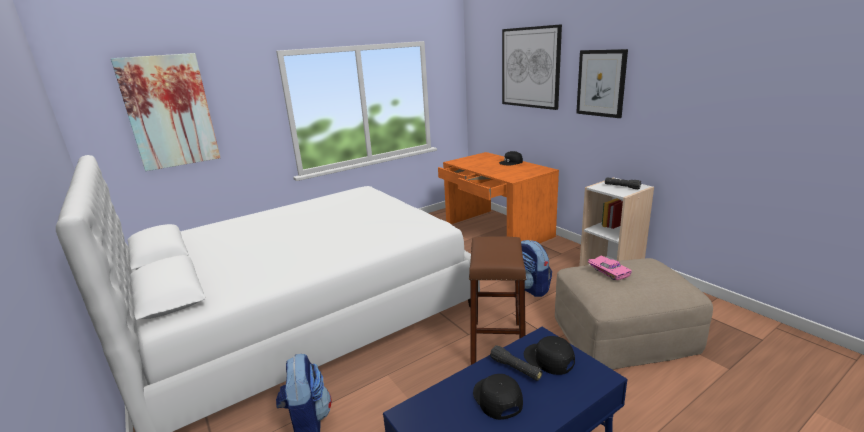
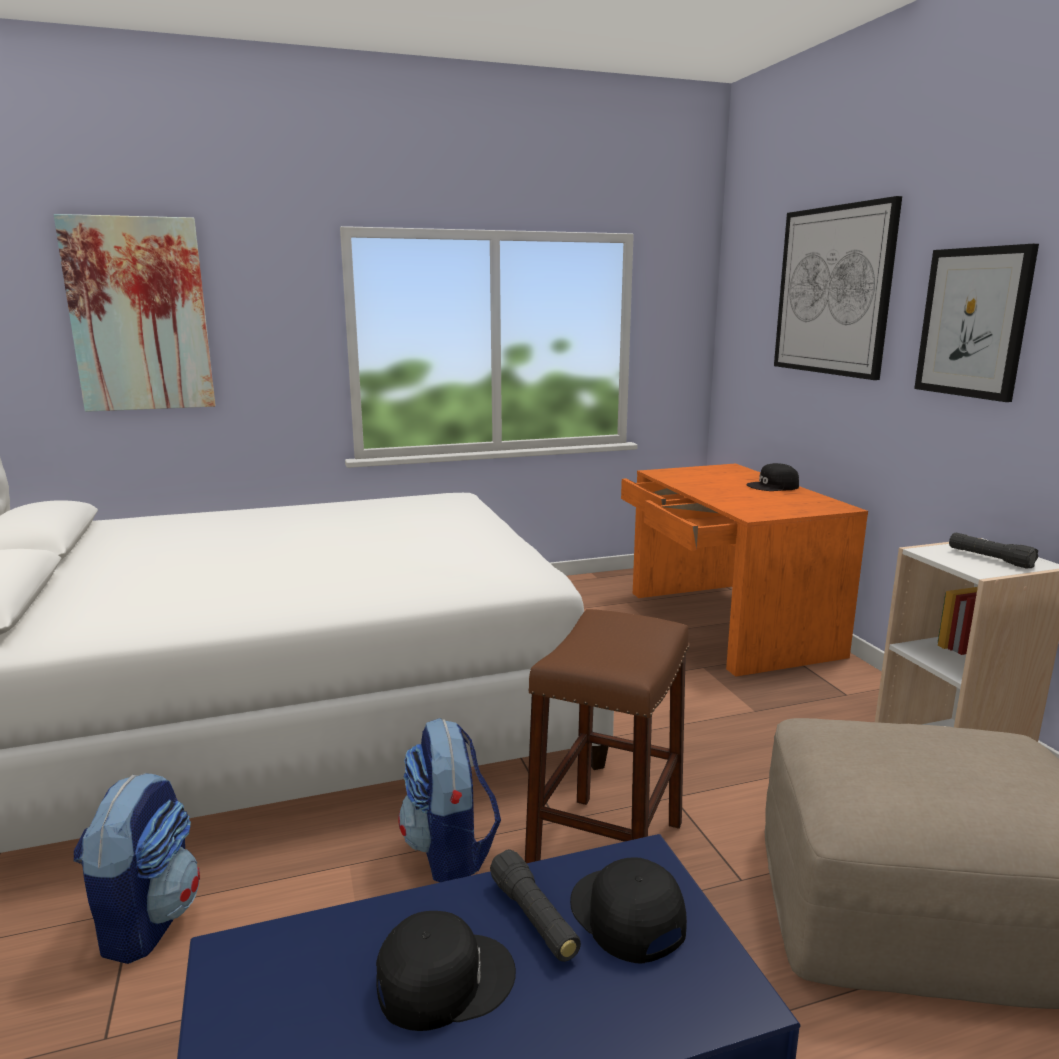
camera: 15 degrees right, 5 degrees down
black cap [473,374,523,420] -> black cap turned 75 degrees clockwise [376,911,516,1031]
backpack [521,240,552,297] -> backpack moved to [398,718,501,882]
pink toy car [588,255,632,280] -> none

